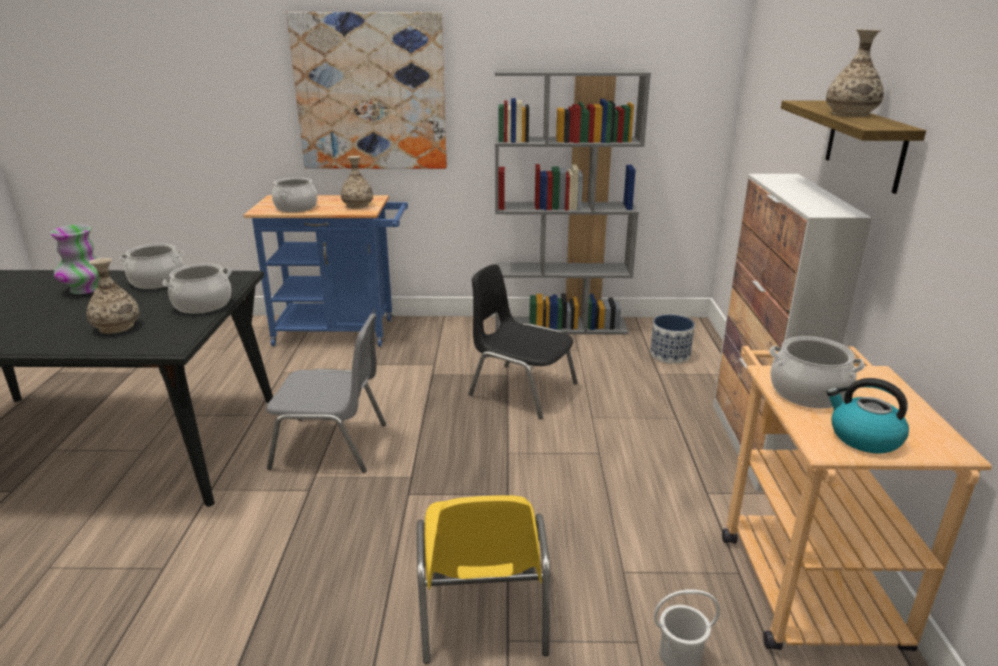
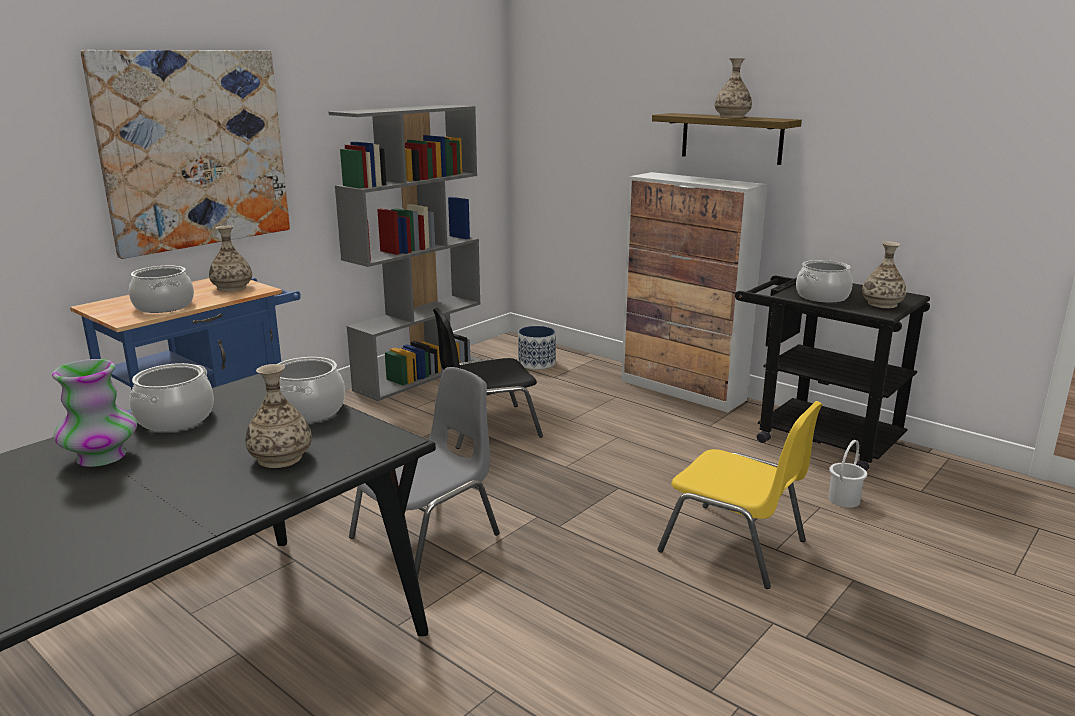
camera: 50 degrees left, 5 degrees down
beige cart [722,346,992,651] -> black cart [735,276,930,471]
kettle [826,378,909,453] -> vase [862,241,906,308]

